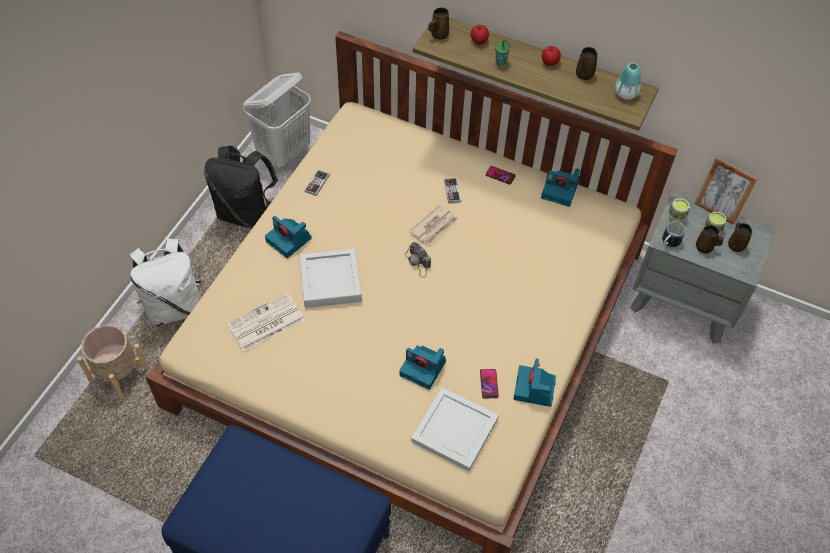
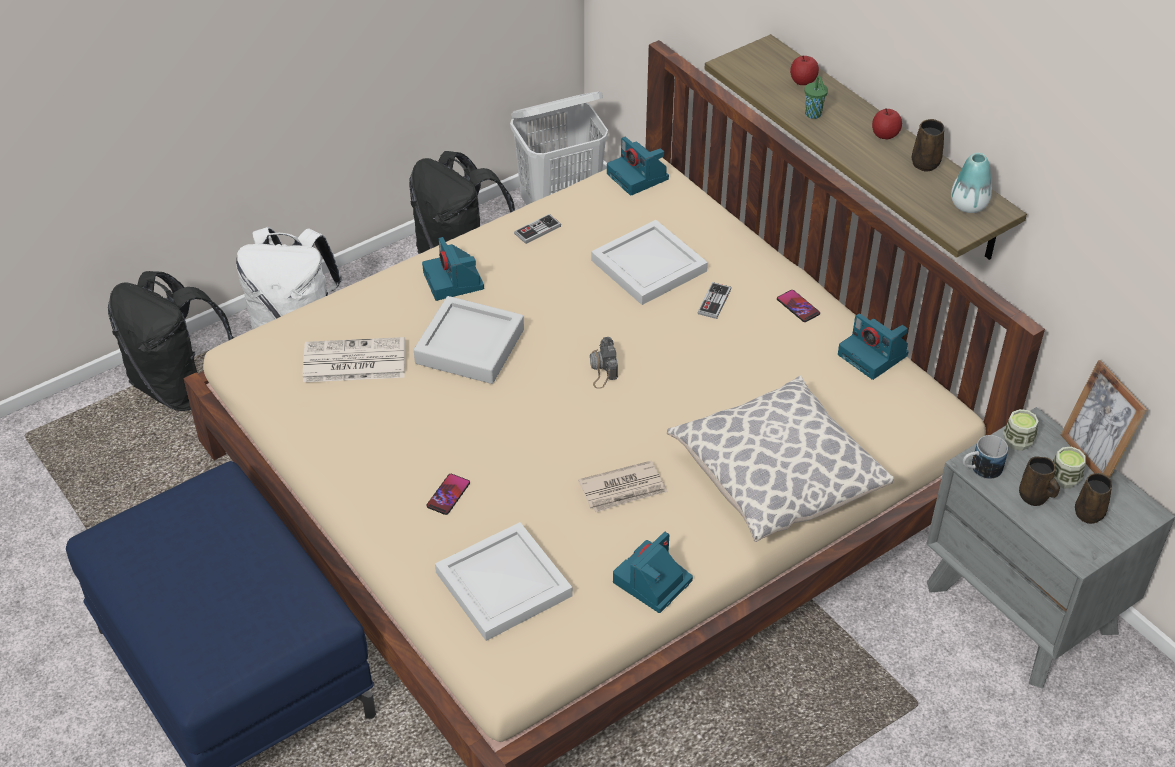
camera: 30 degrees right, 10 degrees down
beige planter [77,324,149,400] -> black backpack [108,271,234,411]
camera [400,345,446,390] -> camera moved to [607,137,669,195]
newspaper [409,205,458,246] -> newspaper moved to [578,460,668,513]
brown mug [428,7,449,40] -> none
phone [480,369,499,398] -> phone moved to [426,474,470,515]
none -> white tray [591,220,708,305]
none -> pillow [667,375,894,542]

